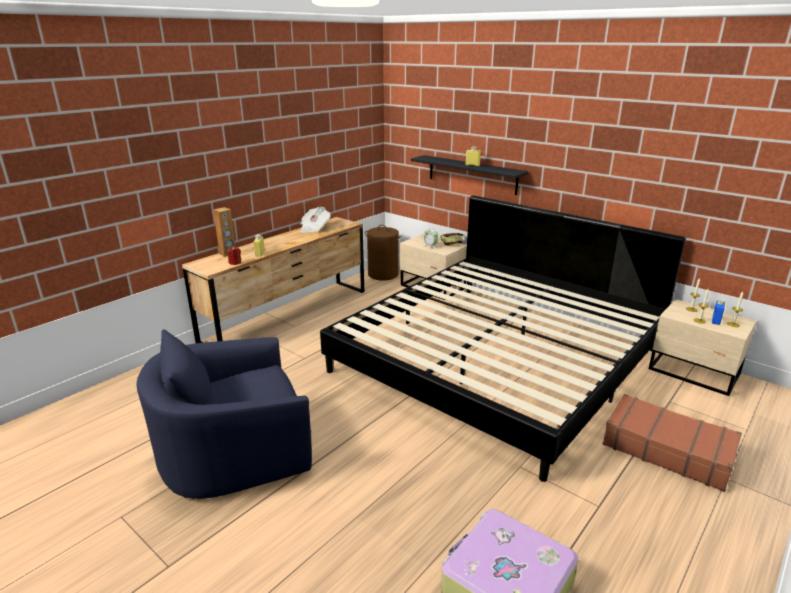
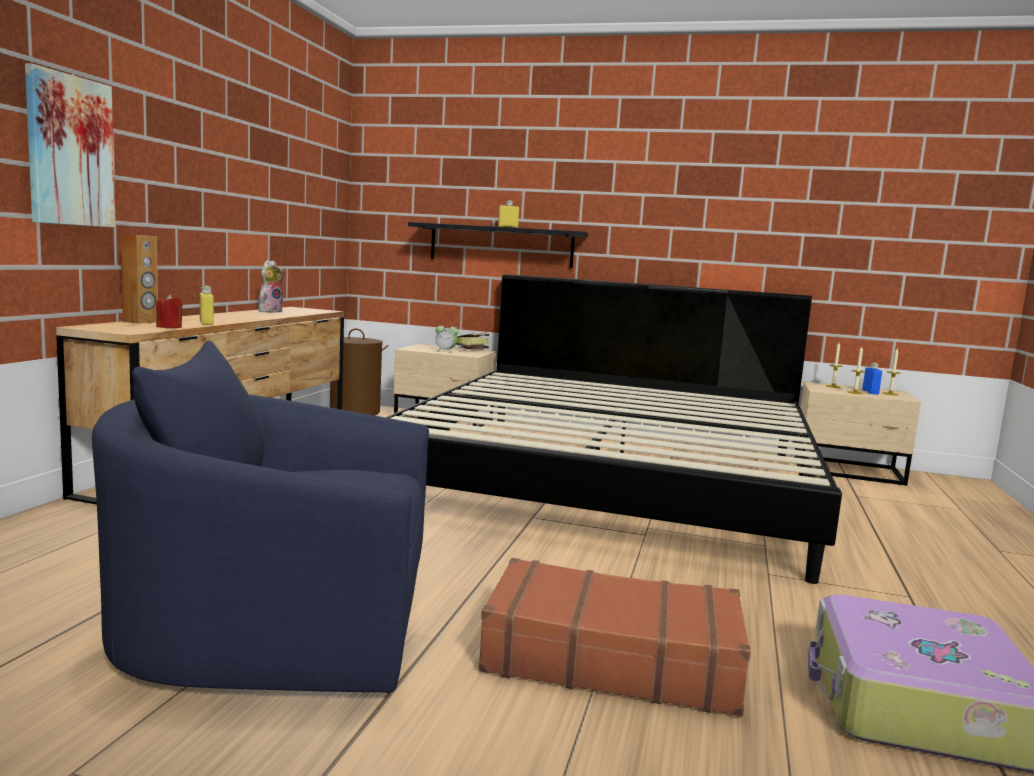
camera: 25 degrees left, 15 degrees down
blue armchair [137,329,312,499] -> blue armchair turned 45 degrees clockwise [92,341,429,693]
newspaper [300,207,330,233] -> plush toy [258,260,284,313]
brown suitcase [602,394,742,492] -> brown suitcase moved to [478,558,751,717]
none -> picture [25,63,116,228]

